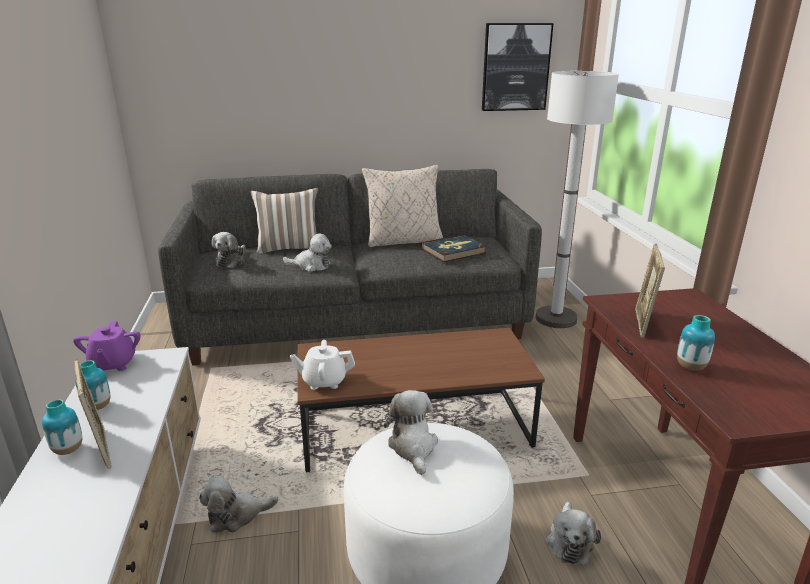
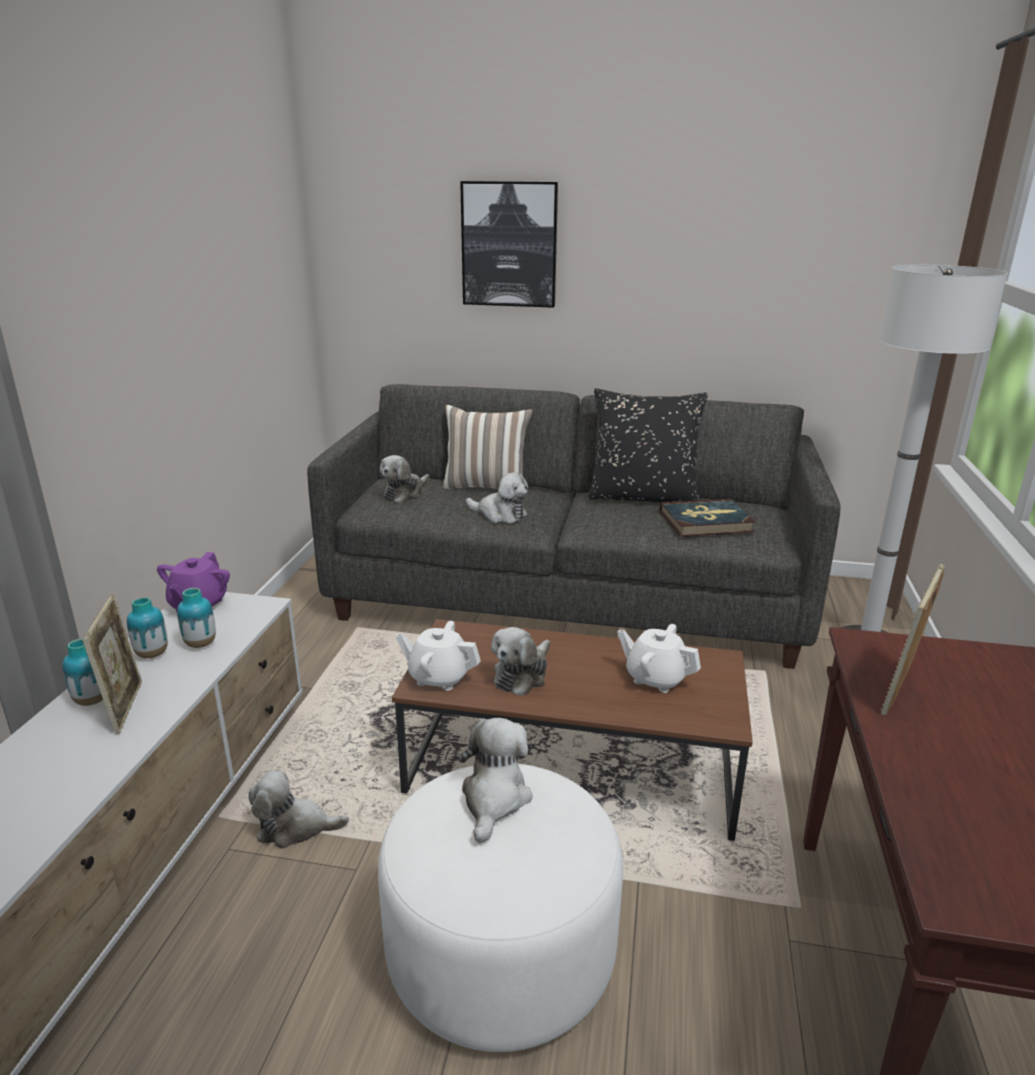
camera: 20 degrees right, 0 degrees up
beige pillow [362,165,443,247] -> black pillow [588,388,708,503]
picture [482,23,553,111] -> picture moved to [460,181,558,308]
plush toy [545,502,601,565] -> plush toy moved to [491,627,550,696]
vase [677,315,715,371] -> vase moved to [177,588,216,648]
none -> white teapot [618,624,701,693]

